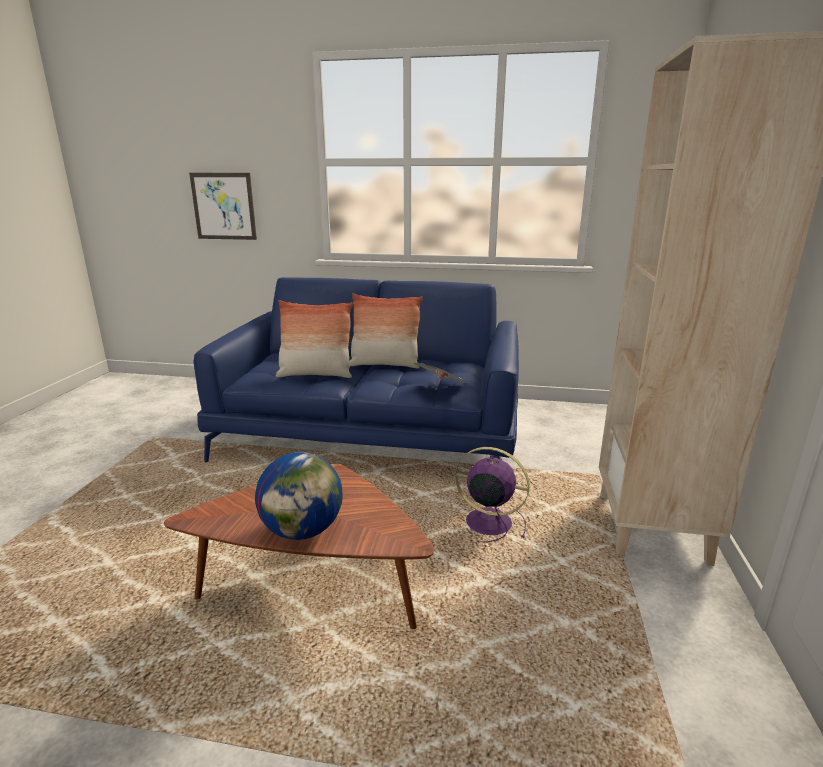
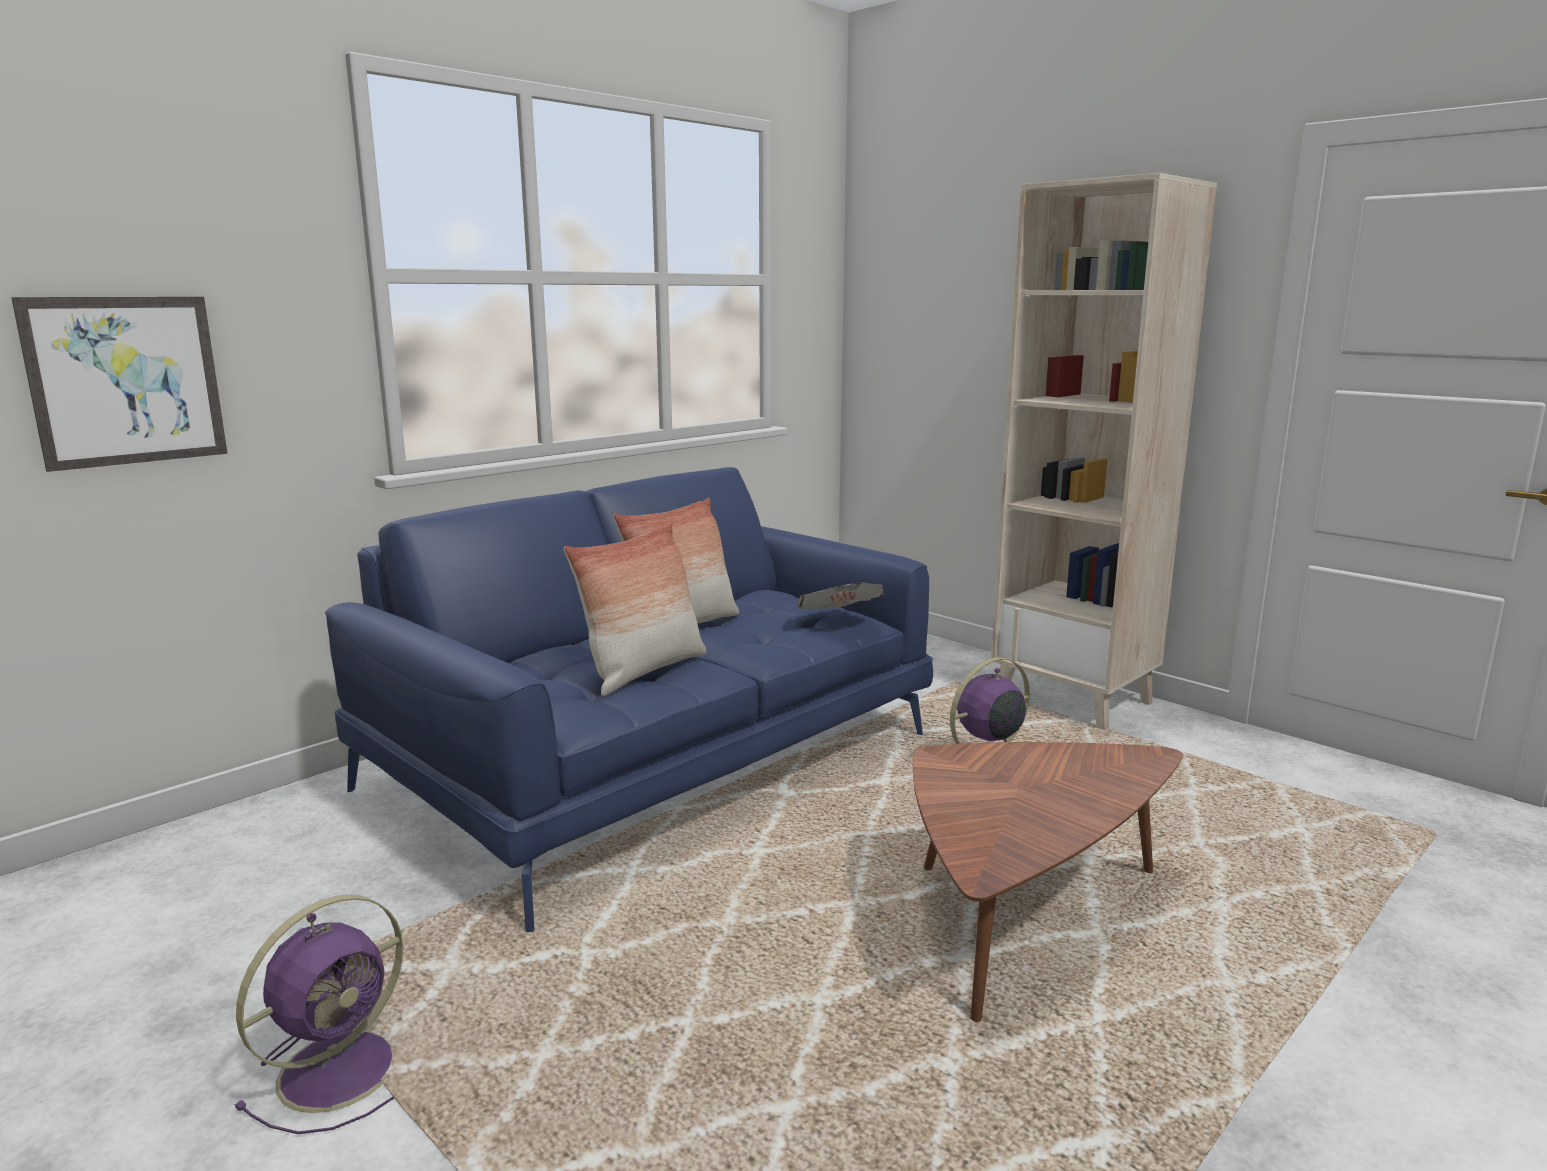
camera: 55 degrees left, 5 degrees down
globe [255,452,343,540] -> none
none -> purple fan [234,895,403,1134]

